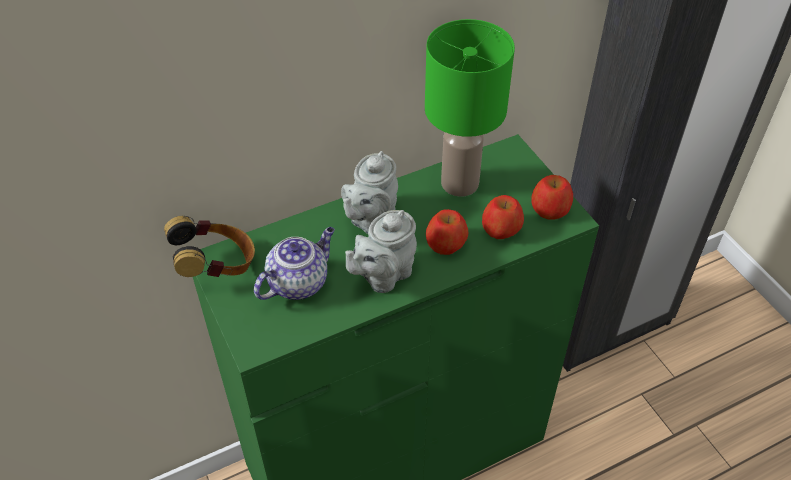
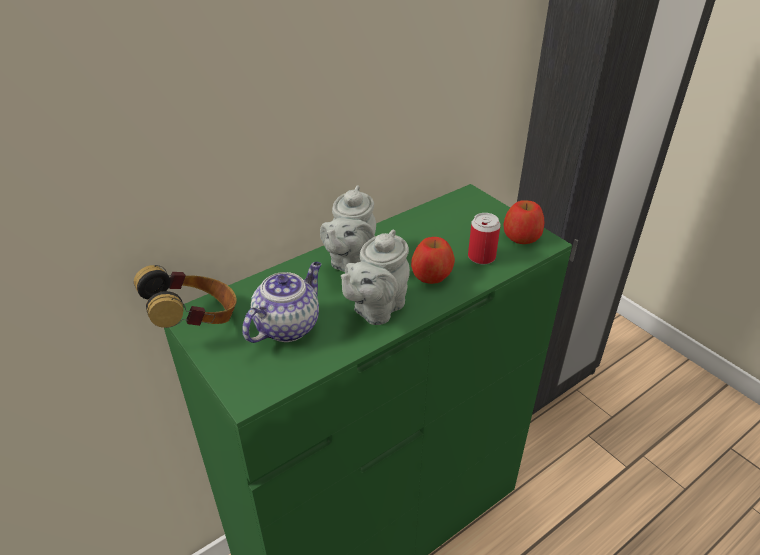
camera: 10 degrees left, 10 degrees down
green table lamp [425,19,515,197] -> none
apple [482,195,524,239] -> can [468,213,501,264]

